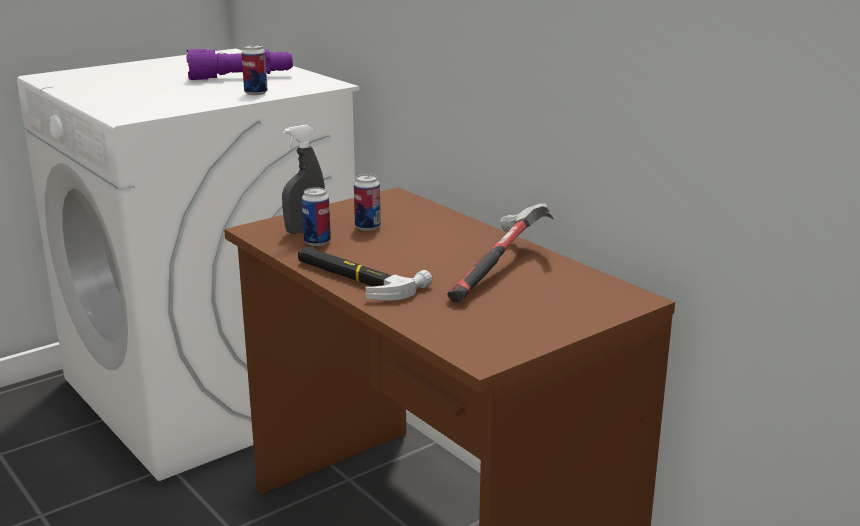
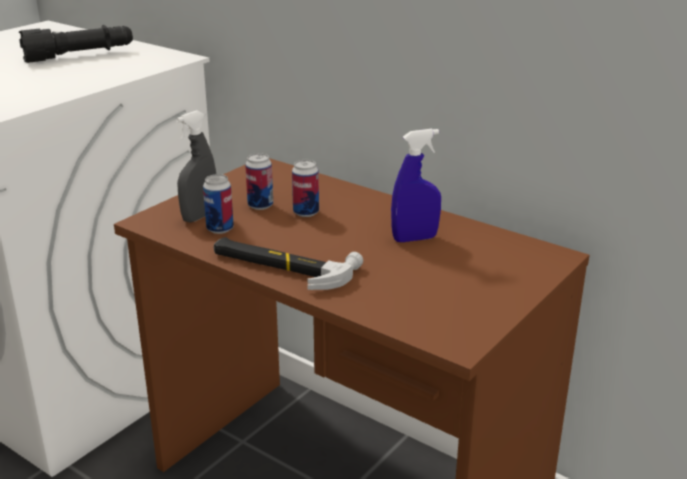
camera: 15 degrees left, 5 degrees up
purple flashlight [186,49,293,80] -> black flashlight [19,25,133,63]
can [241,44,268,95] -> can moved to [292,160,319,217]
hammer [447,203,554,303] -> blue spray bottle [391,129,441,242]

